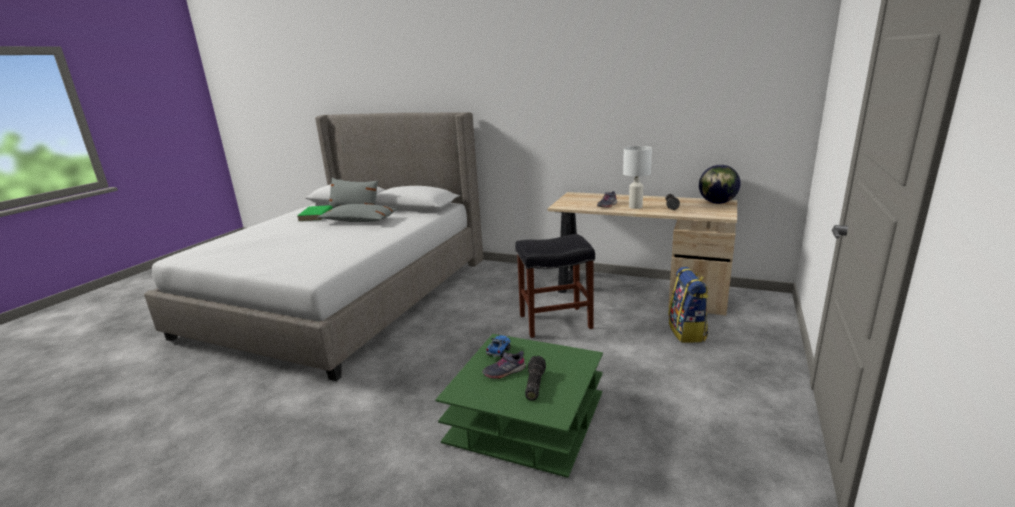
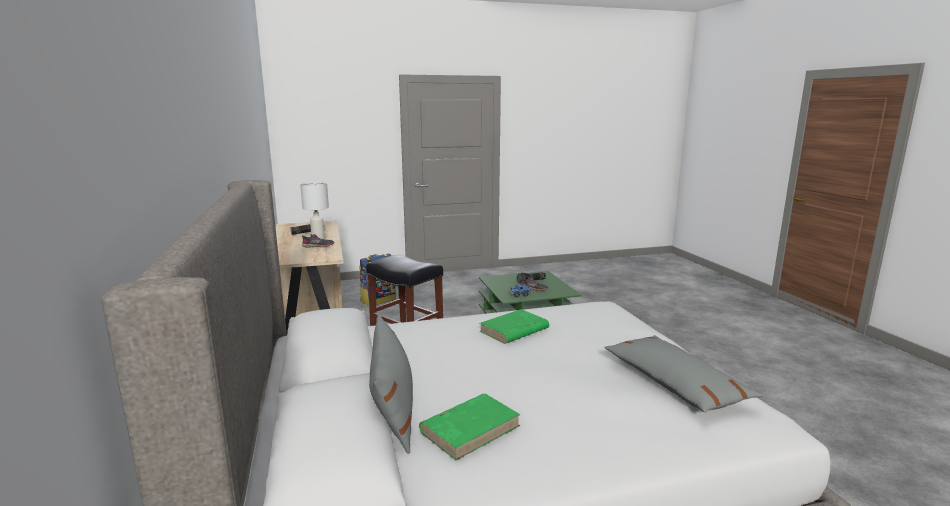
camera: 130 degrees left, 5 degrees down
grey pillow [317,204,398,222] -> grey pillow moved to [604,335,763,412]
globe [699,165,741,204] -> none
none -> green book [479,309,549,344]

